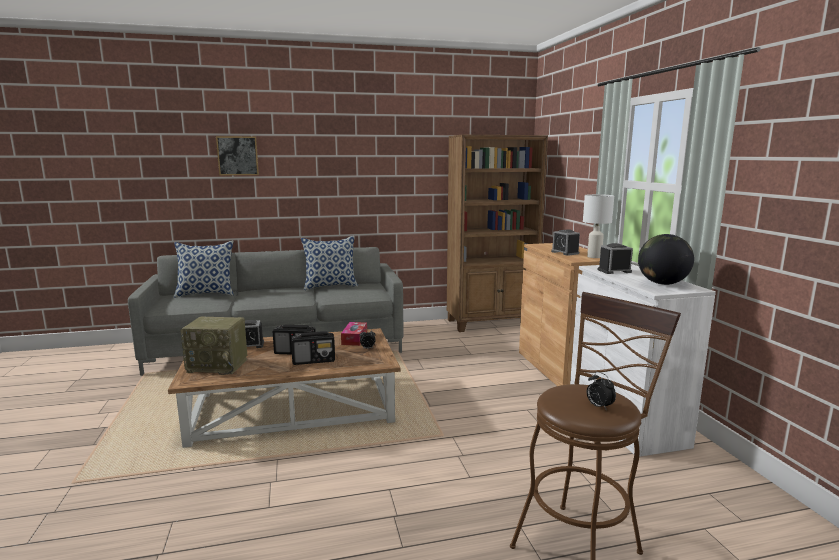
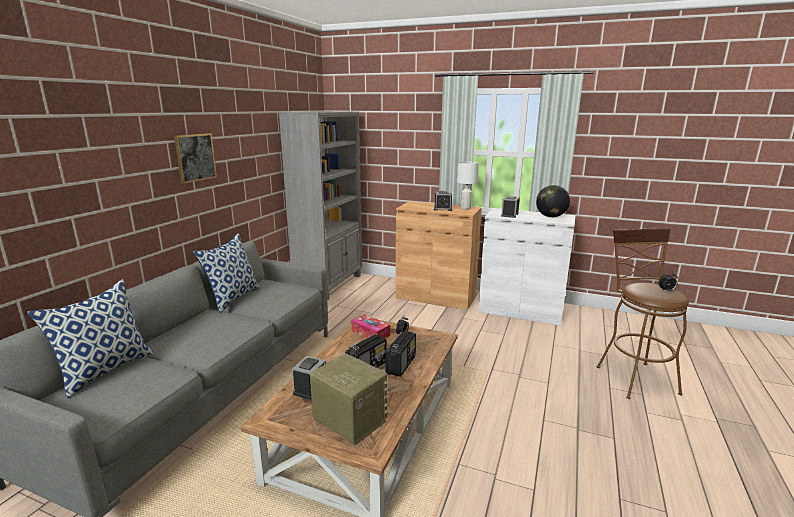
camera: 55 degrees left, 5 degrees up
radio [180,316,247,375] -> radio turned 90 degrees counterclockwise [310,353,387,446]
picture [216,136,259,176] -> picture moved to [174,133,217,184]
brown bookcase [447,135,548,332] -> grey bookcase [279,111,362,301]

